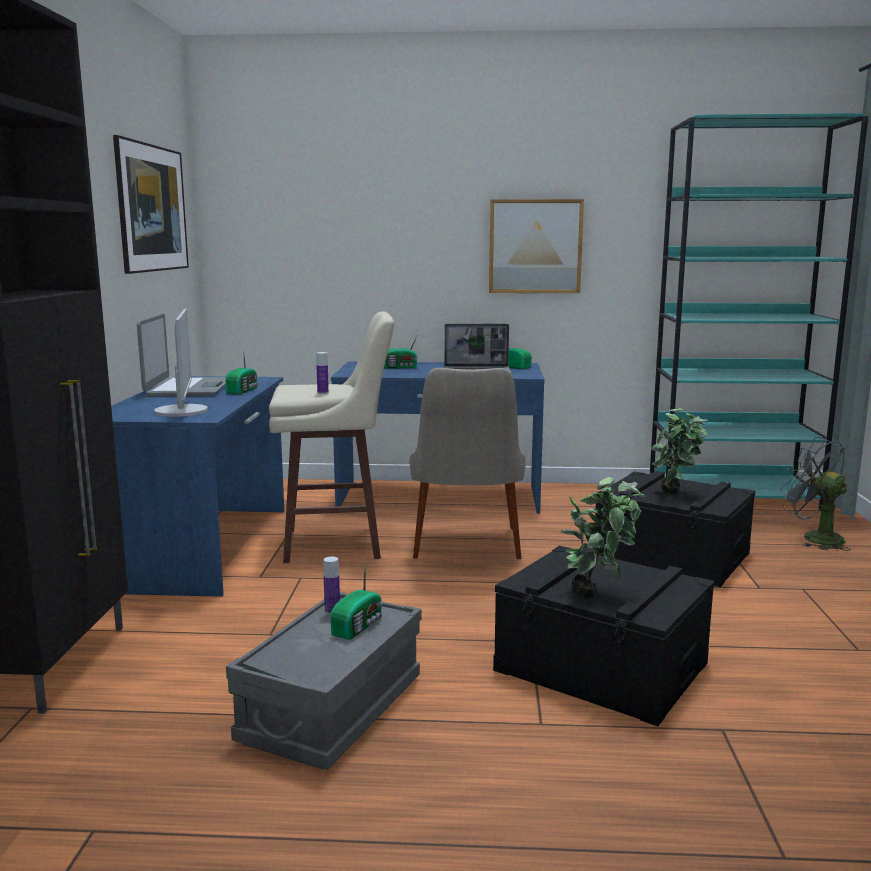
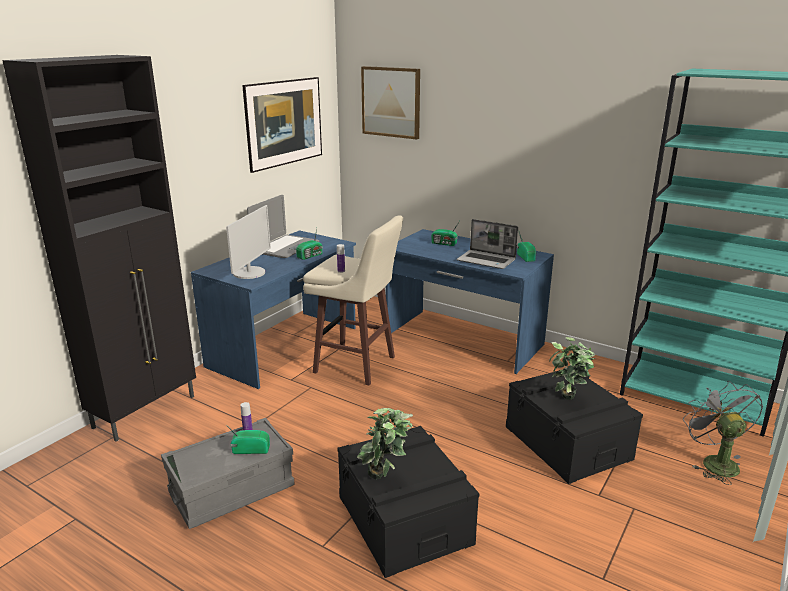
camera: 30 degrees right, 10 degrees up
radio [330,564,382,640] -> radio turned 150 degrees counterclockwise [225,424,270,454]
beige chair [409,368,526,559] -> none
picture [489,199,584,293] -> picture moved to [361,66,420,139]

